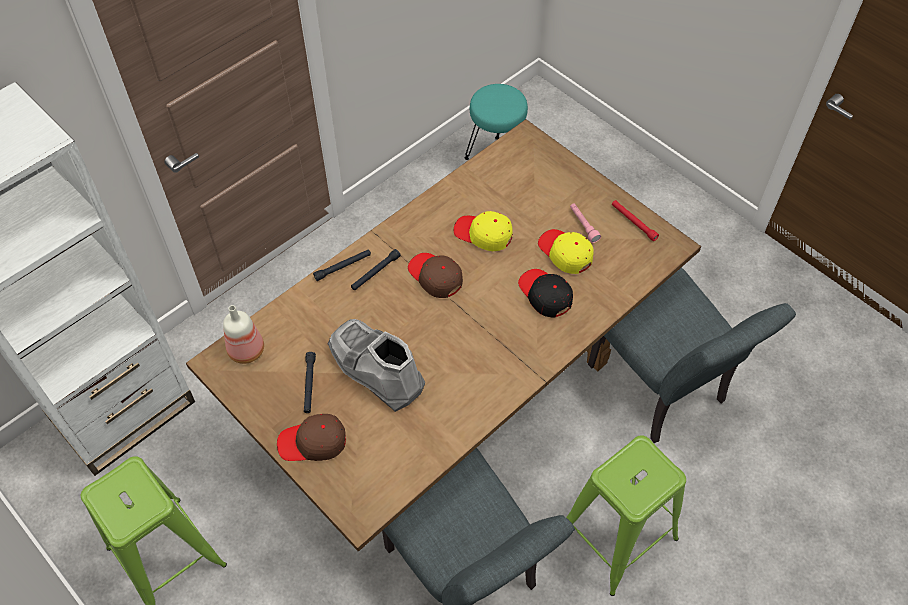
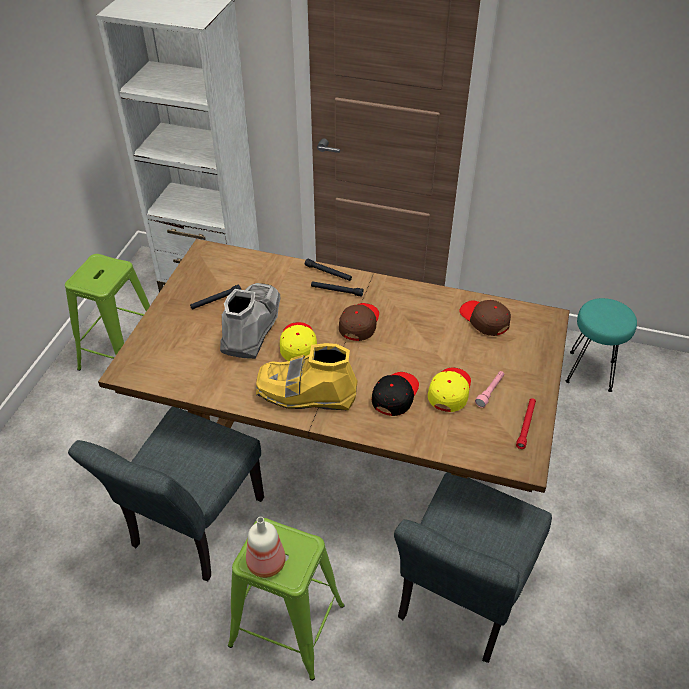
camera: 60 degrees right, 10 degrees down
bottle [223,305,264,364] -> bottle moved to [246,517,286,578]
brown cap [277,414,346,461] -> brown cap moved to [459,300,511,336]
yellow cap [454,211,513,251] -> yellow cap moved to [280,322,317,361]
none -> yellow boot [256,343,358,411]

